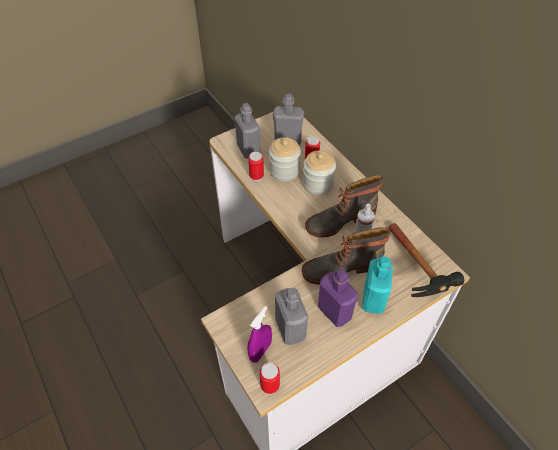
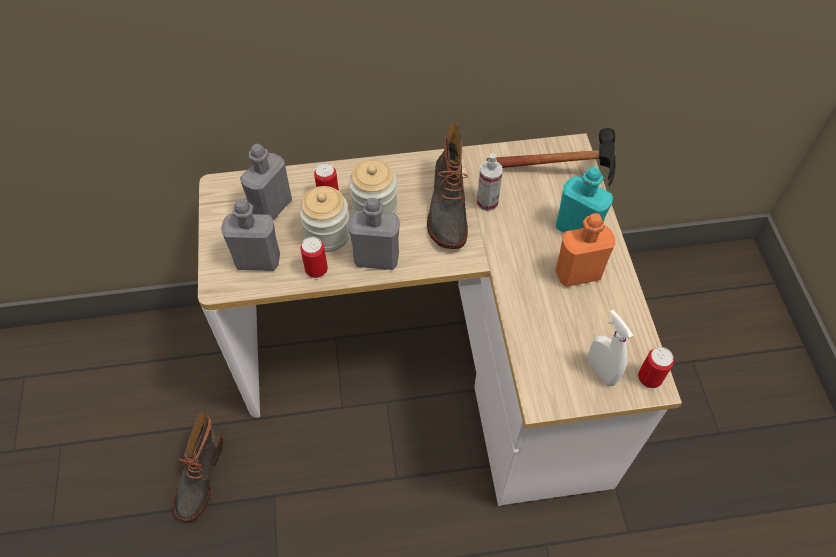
camera: 65 degrees left, 5 degrees up
purple spray bottle [247,306,272,363] -> white spray bottle [588,310,633,386]
grey bottle [275,287,308,345] -> grey bottle moved to [348,198,400,270]
boot [302,227,391,285] -> boot moved to [173,412,223,522]
purple bottle [318,269,358,327] -> orange bottle [556,213,615,287]

